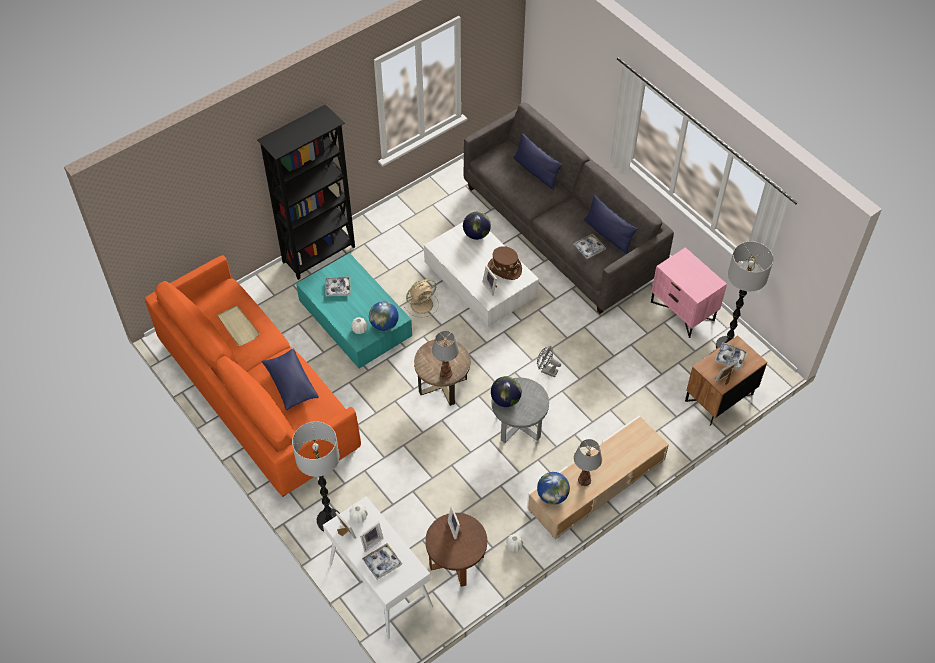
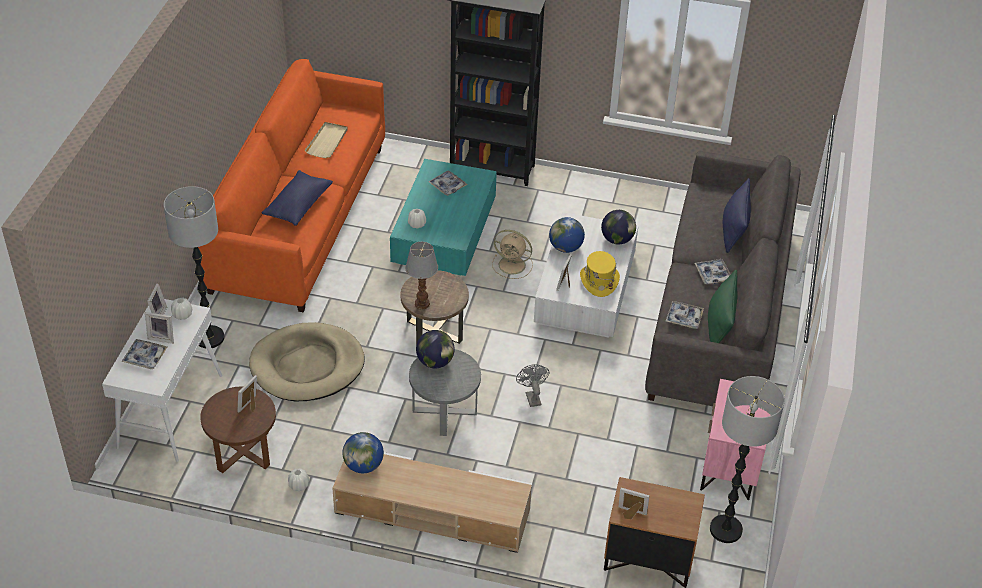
camera: 50 degrees right, 10 degrees down
globe [369,301,399,331] -> globe moved to [549,217,585,253]
brown hat [488,246,522,280] -> yellow hat [580,251,620,297]
table lamp [574,439,602,486] -> none
blue pillow [584,195,638,254] -> green pillow [708,269,738,343]
tray [715,342,748,370] -> tray moved to [695,259,731,284]
none -> beige dog bed [249,322,365,401]

